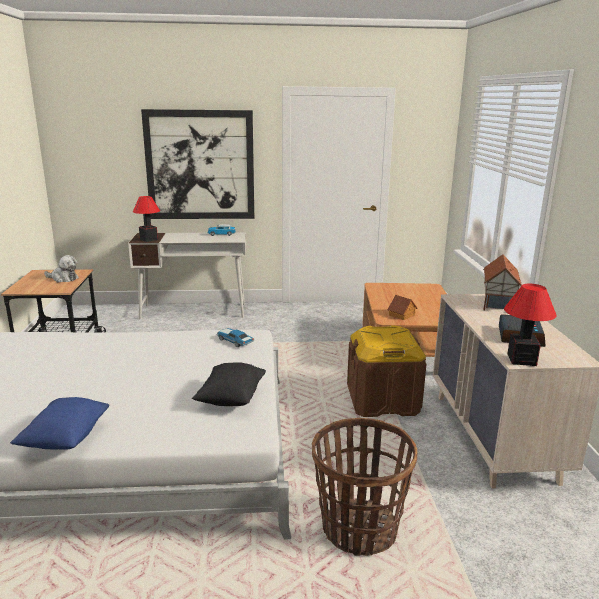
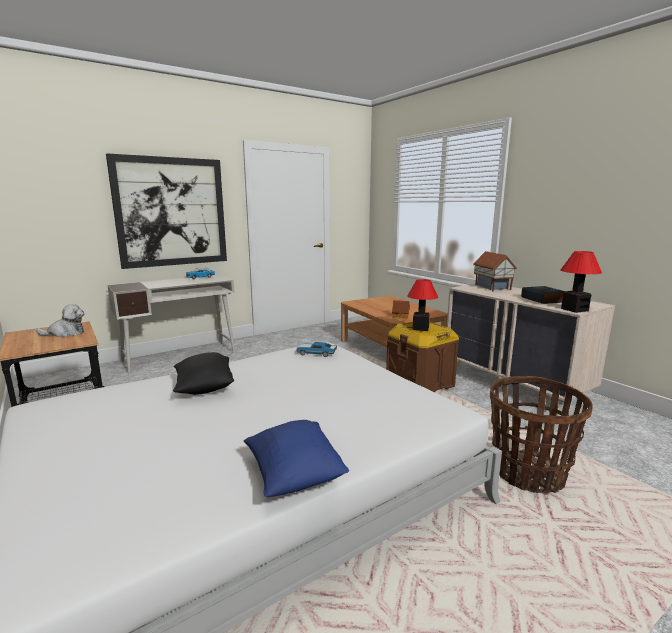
camera: 30 degrees left, 5 degrees down
table lamp [133,196,160,242] -> table lamp moved to [407,279,438,331]
black pillow [192,362,266,406] -> black pillow moved to [173,352,234,395]

